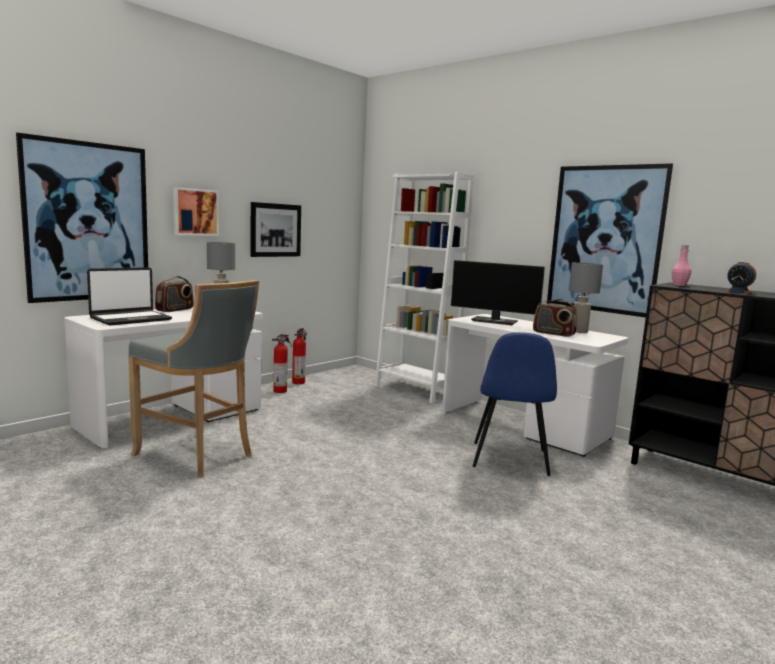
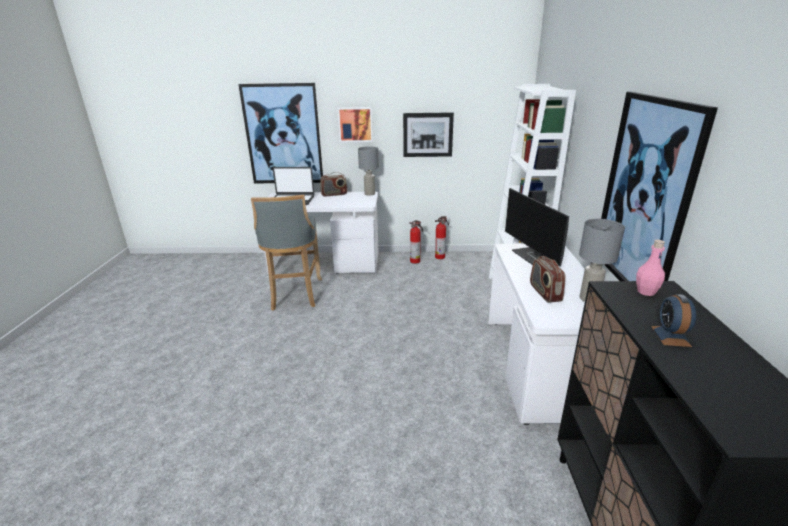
camera: 50 degrees right, 15 degrees up
blue chair [473,332,557,476] -> none

